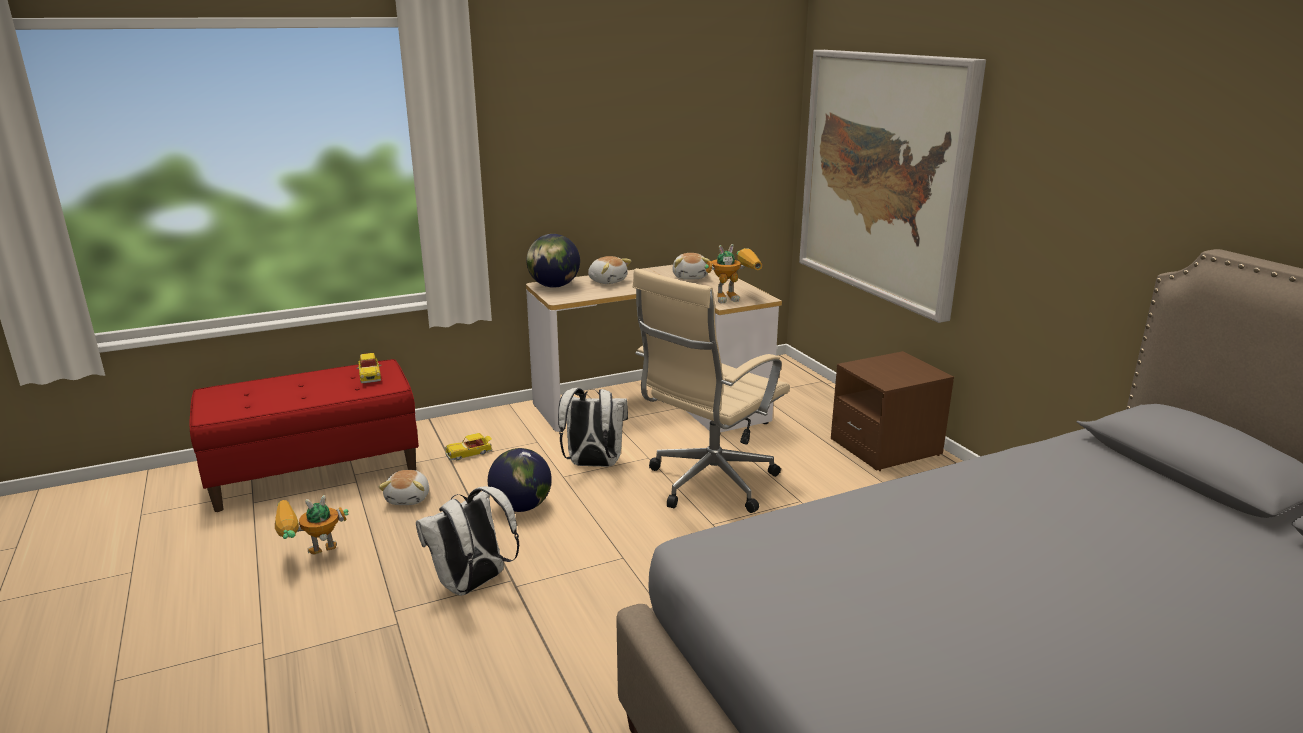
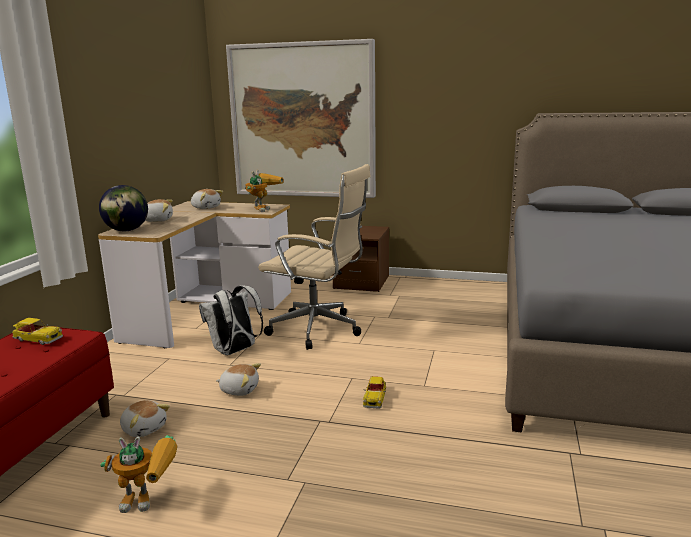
camera: 50 degrees left, 5 degrees down
toy robot [275,495,348,555] -> toy robot turned 105 degrees counterclockwise [100,435,178,513]
white backpack [416,486,520,596] -> none
toy car [445,433,492,461] -> toy car moved to [363,376,386,409]
globe [488,448,552,512] -> plush toy [216,363,261,396]
beige office chair [633,268,790,513] -> beige office chair turned 60 degrees counterclockwise [258,164,371,350]

